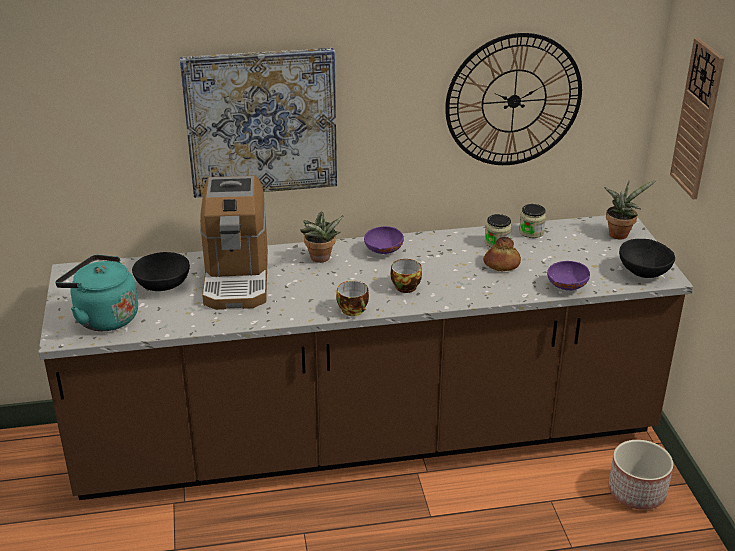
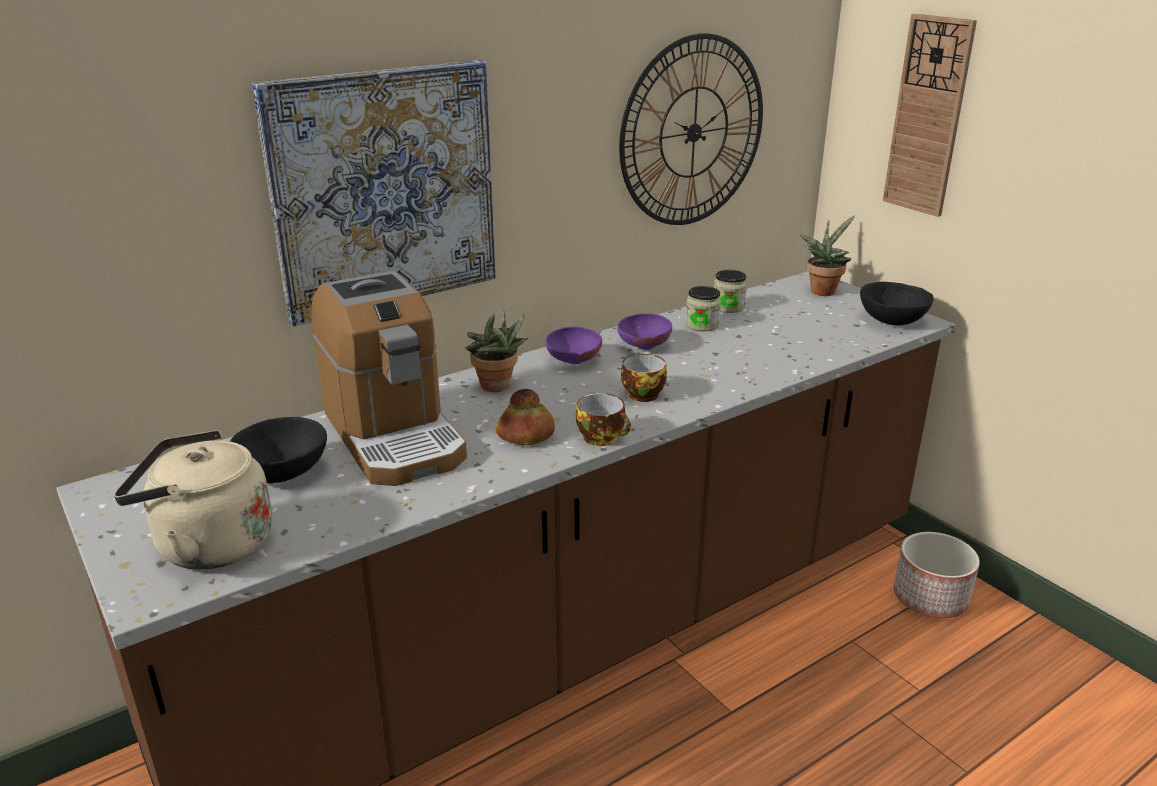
camera: 25 degrees left, 5 degrees down
turquoise kettle [55,255,138,331] -> beige kettle [114,430,272,570]
bread [483,237,521,271] -> bread moved to [496,389,555,445]
purple bowl [547,261,590,290] -> purple bowl moved to [617,313,672,350]

